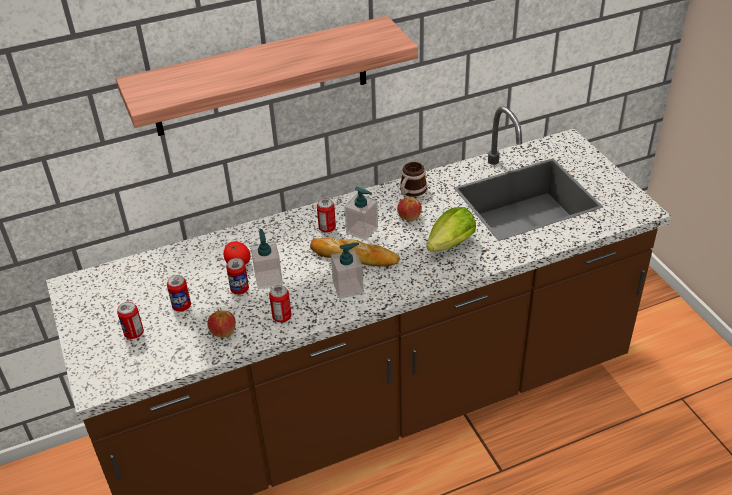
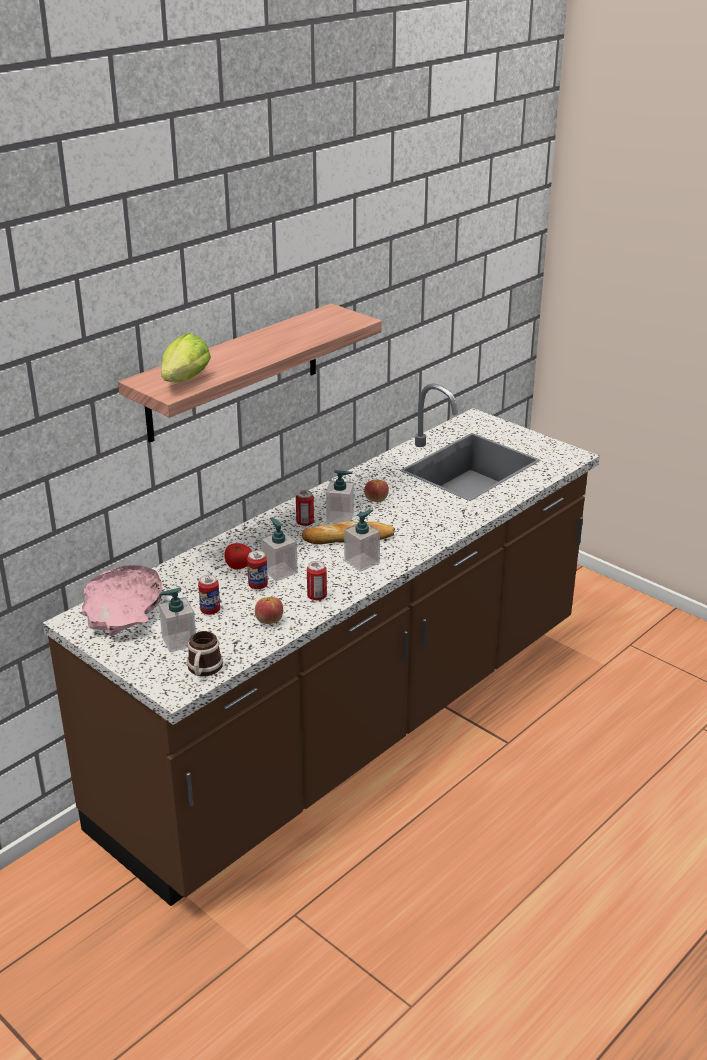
camera: 25 degrees left, 10 degrees down
can [117,302,144,339] -> soap dispenser [159,587,196,652]
mug [400,162,427,197] -> mug moved to [187,631,223,676]
lettuce [426,207,476,252] -> lettuce moved to [161,333,211,383]
none -> pink bowl [82,565,162,636]

